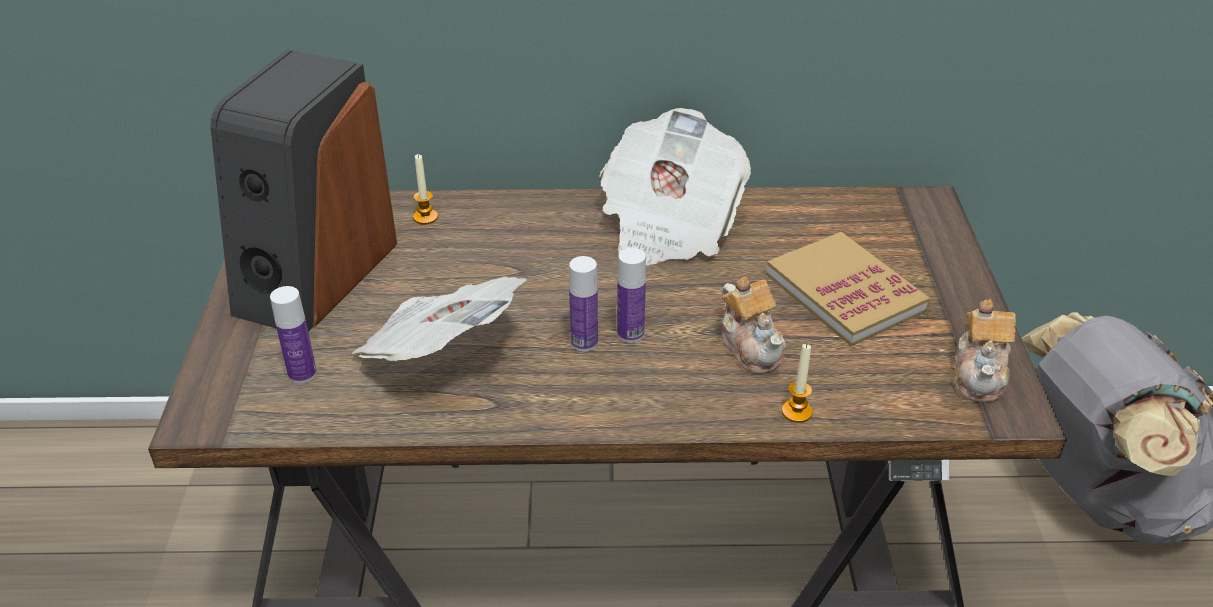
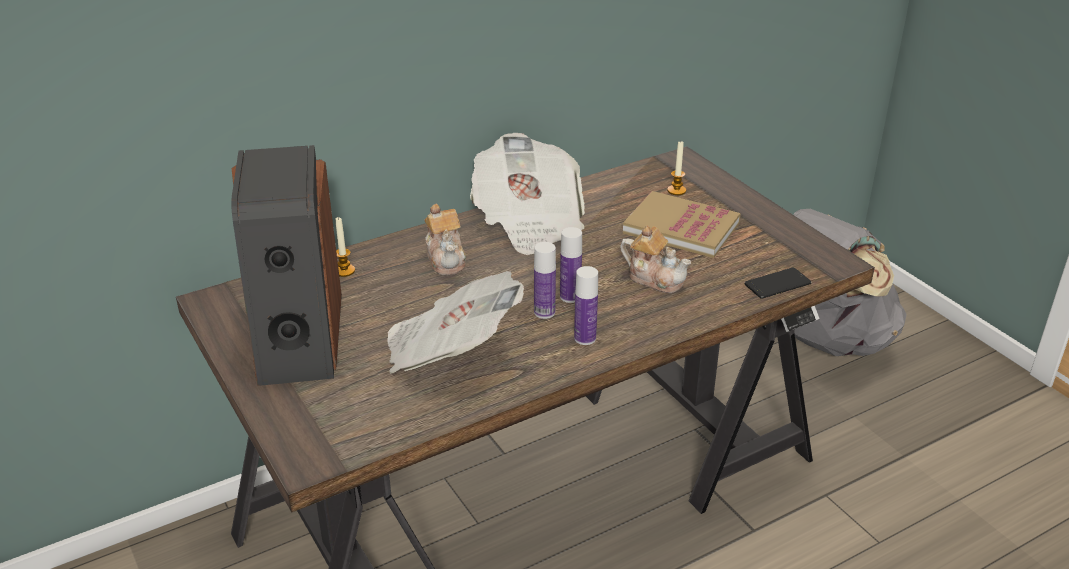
camera: 30 degrees left, 5 degrees down
bottle [270,286,317,383] -> bottle moved to [574,266,598,345]
candle [782,344,813,423] -> candle moved to [667,142,686,195]
teapot [955,299,1016,403] -> teapot moved to [424,204,466,275]
none -> phone [745,268,811,299]

